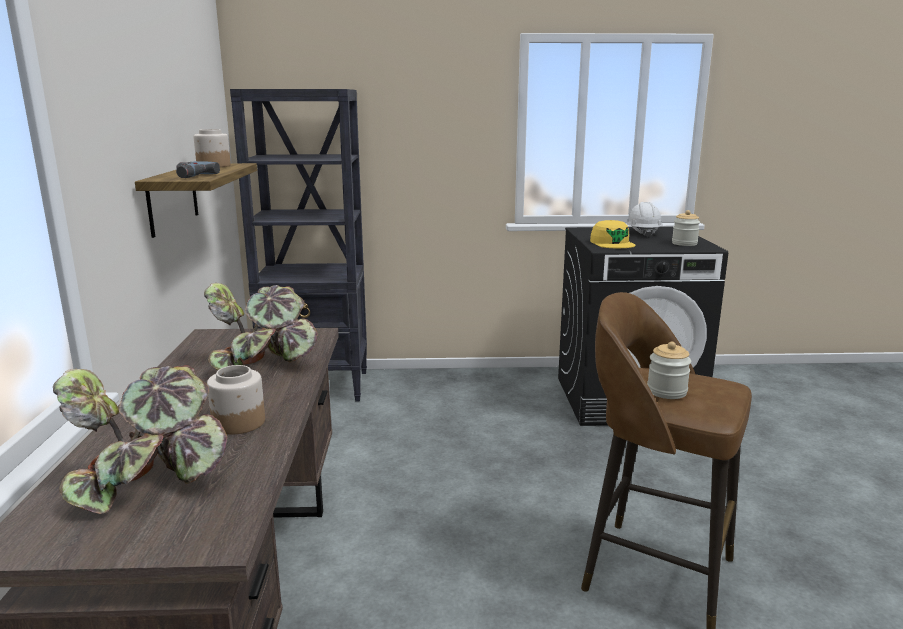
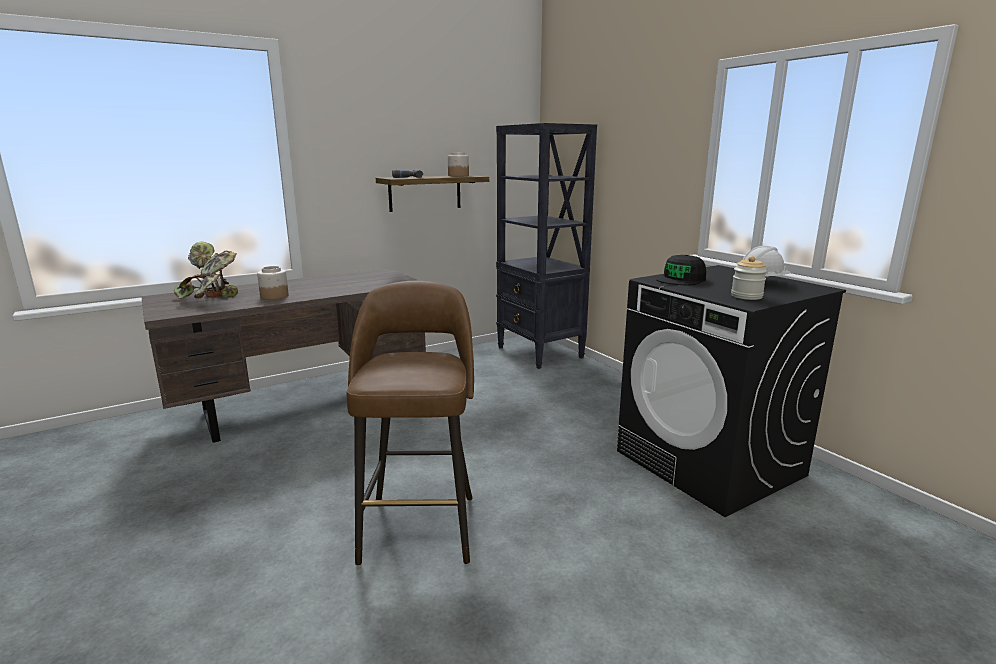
camera: 60 degrees right, 0 degrees up
potted plant [204,283,318,370] -> none
yellow cap [590,220,635,248] -> black cap [656,255,706,286]
jar [647,341,691,399] -> none

